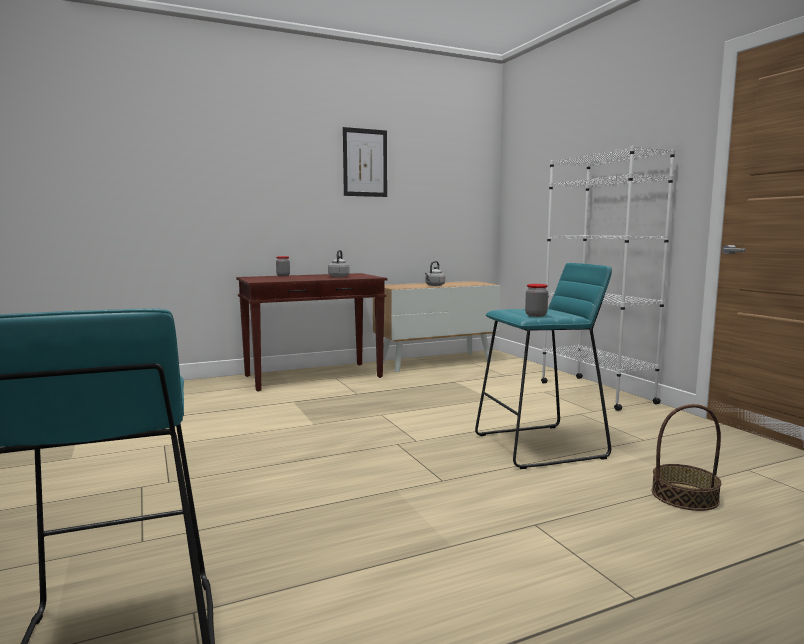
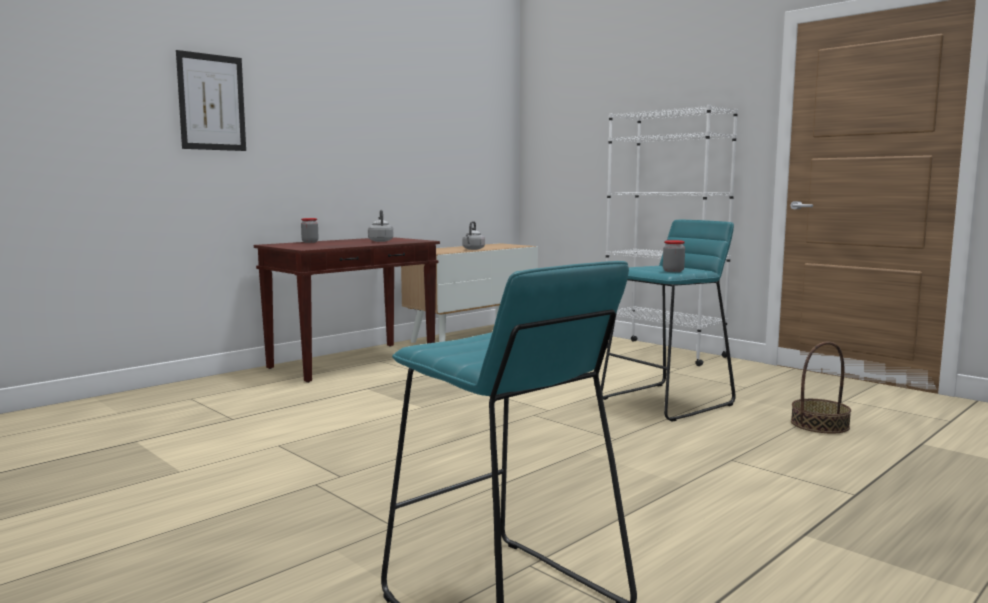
camera: 20 degrees left, 0 degrees up
picture [343,127,387,197] -> picture moved to [176,50,246,151]

